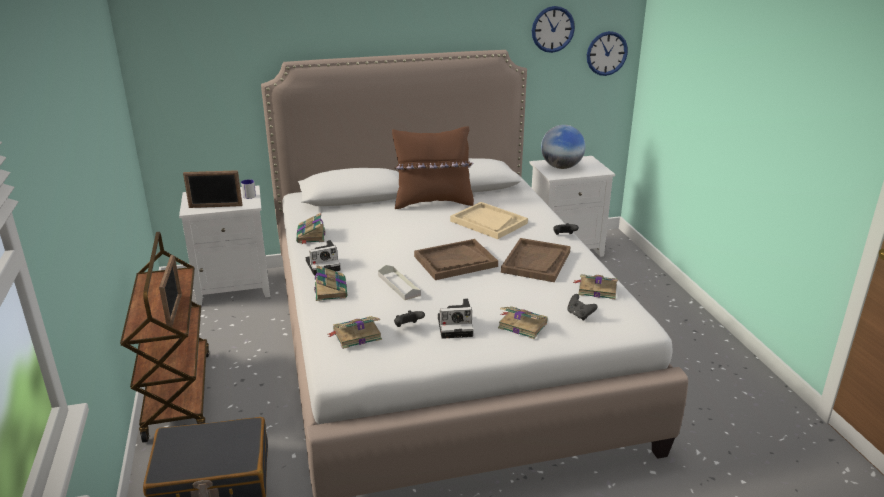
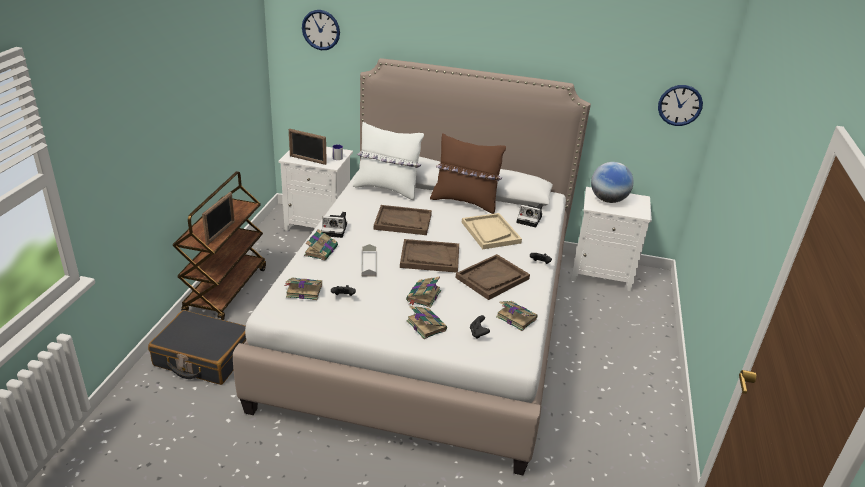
camera: 25 degrees right, 5 degrees up
book [296,213,325,244] -> book moved to [406,277,441,308]
camera [438,298,473,339] -> camera moved to [517,204,543,228]
wall clock [532,6,575,53] -> wall clock moved to [302,10,340,50]
none -> white pillow [353,122,424,200]
none -> brown tray [374,205,432,235]

